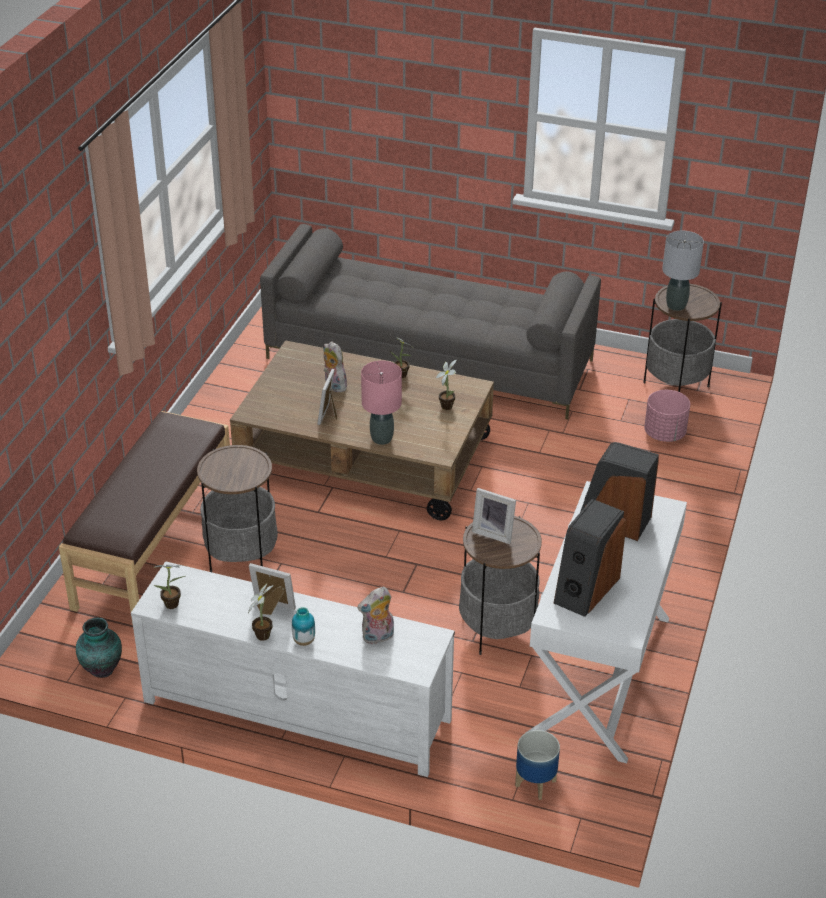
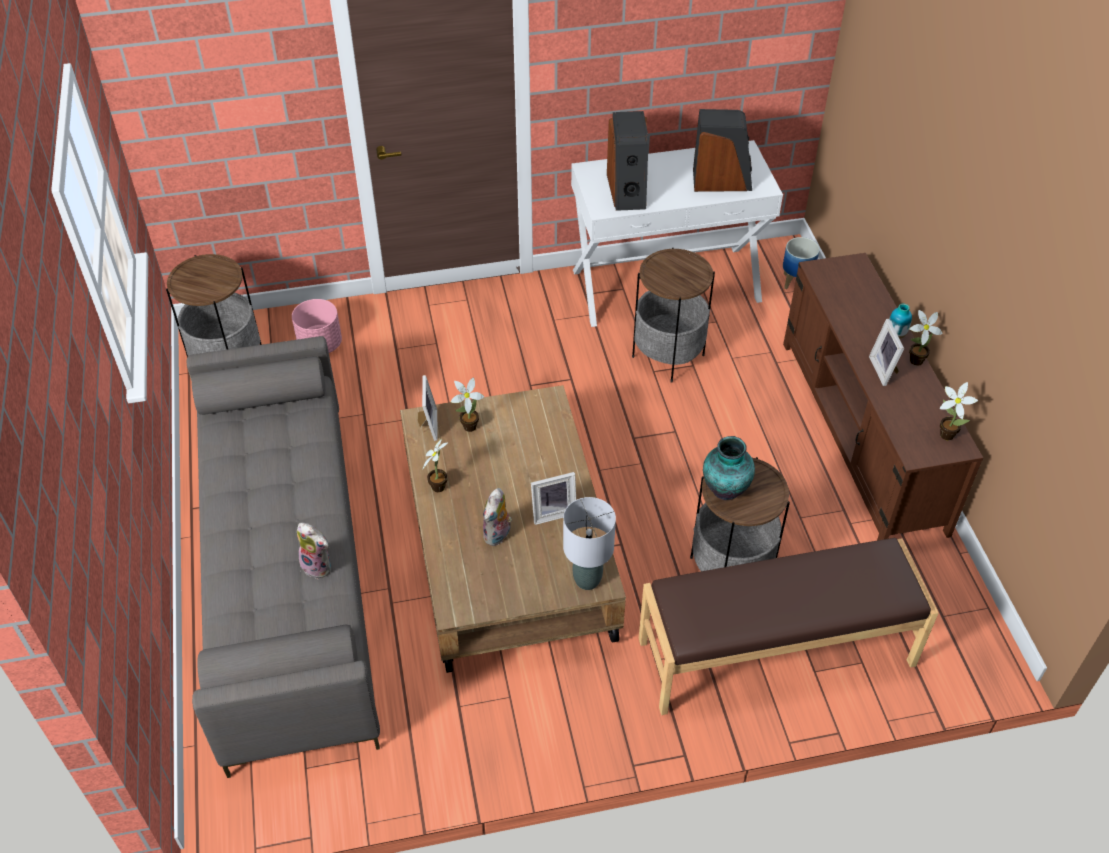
camera: 120 degrees left, 10 degrees up
vase [76,618,122,678] -> vase moved to [703,436,755,500]
white tv stand [131,561,455,777] -> brown tv stand [783,253,983,541]
plush toy [357,587,394,644] -> plush toy moved to [297,522,331,579]
pink table lamp [361,361,402,445] -> none
picture frame [472,488,516,544] -> picture frame moved to [418,375,437,441]
grey table lamp [662,231,704,311] -> grey table lamp moved to [563,497,616,590]

